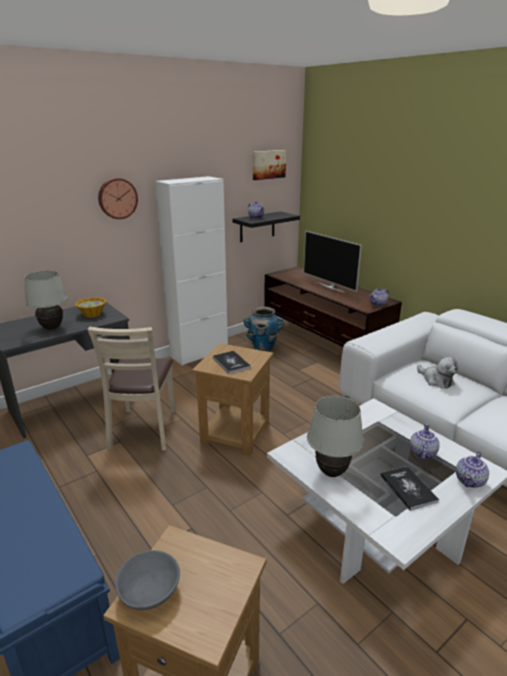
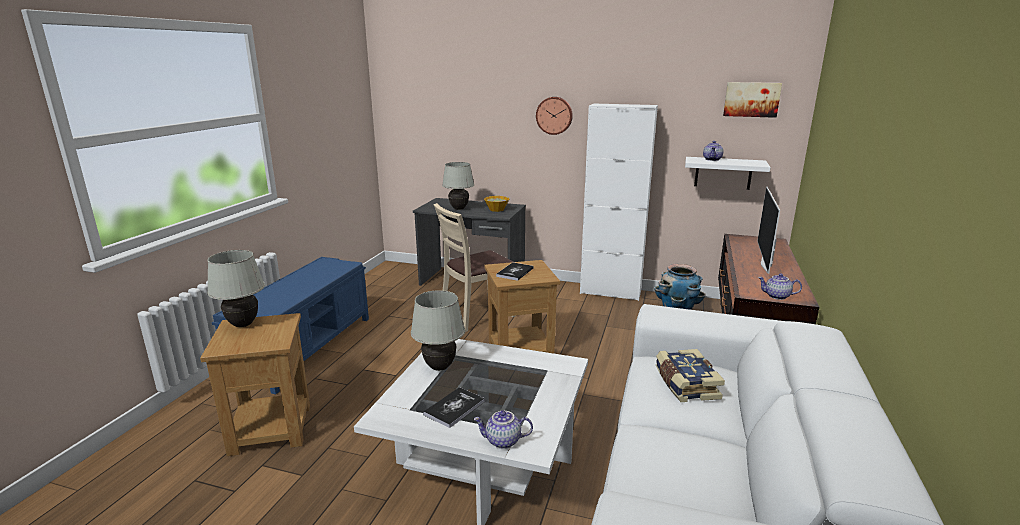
camera: 55 degrees right, 5 degrees down
grey bowl [115,550,180,610] -> white table lamp [207,250,265,327]
black shelf [233,211,300,242] -> white shelf [685,157,771,190]
teapot [410,424,440,460] -> none
plush toy [417,357,459,389] -> book [656,349,725,402]

